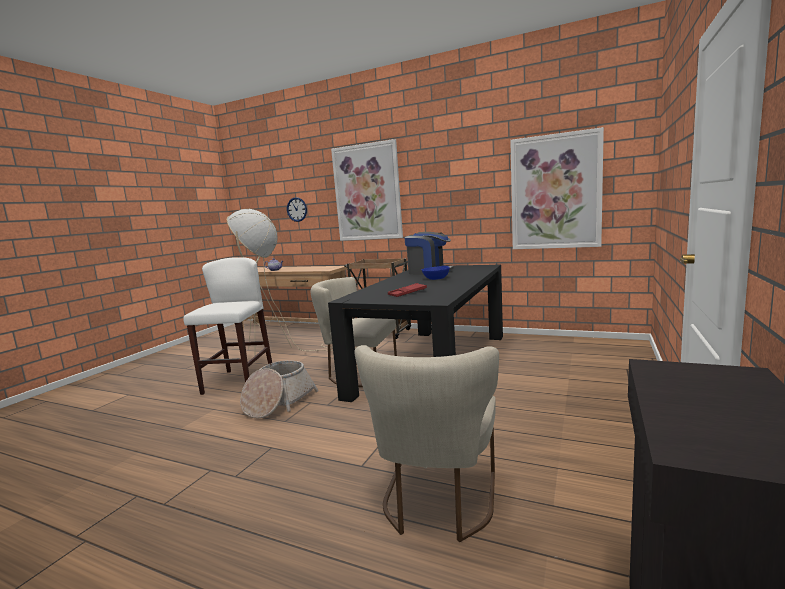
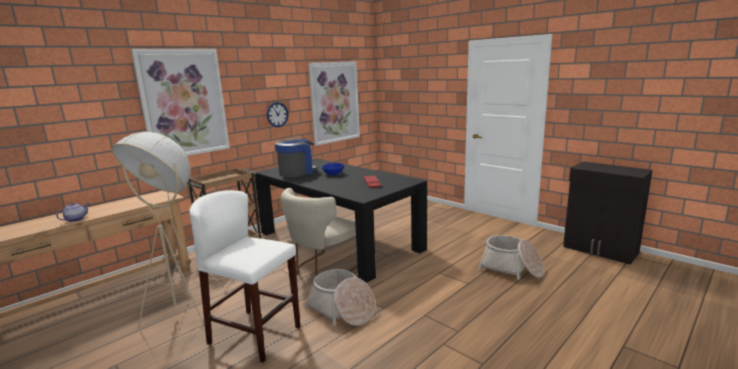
camera: 70 degrees left, 5 degrees up
wall clock [287,197,307,222] -> wall clock moved to [267,102,288,127]
beige chair [354,345,499,542] -> basket [478,235,544,280]

